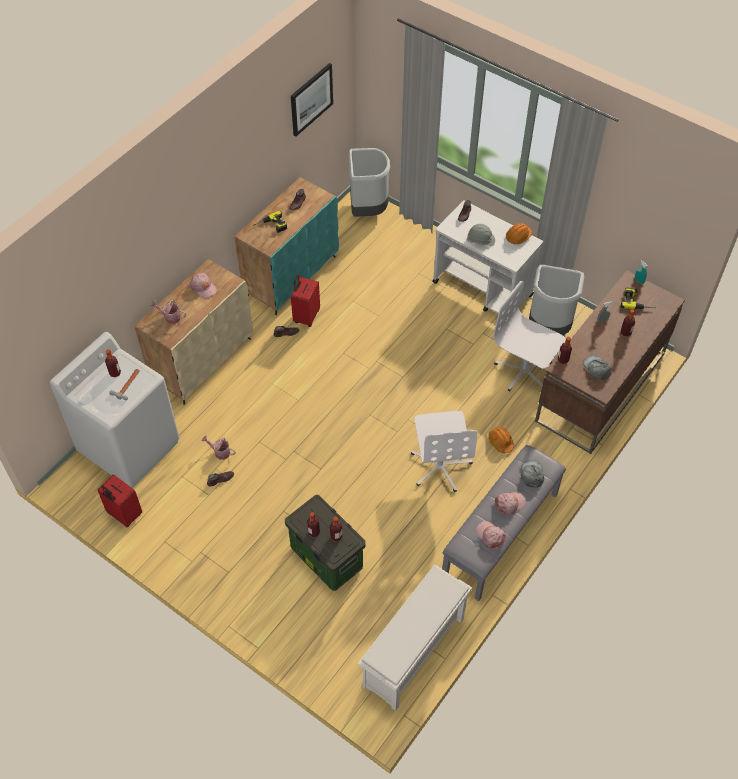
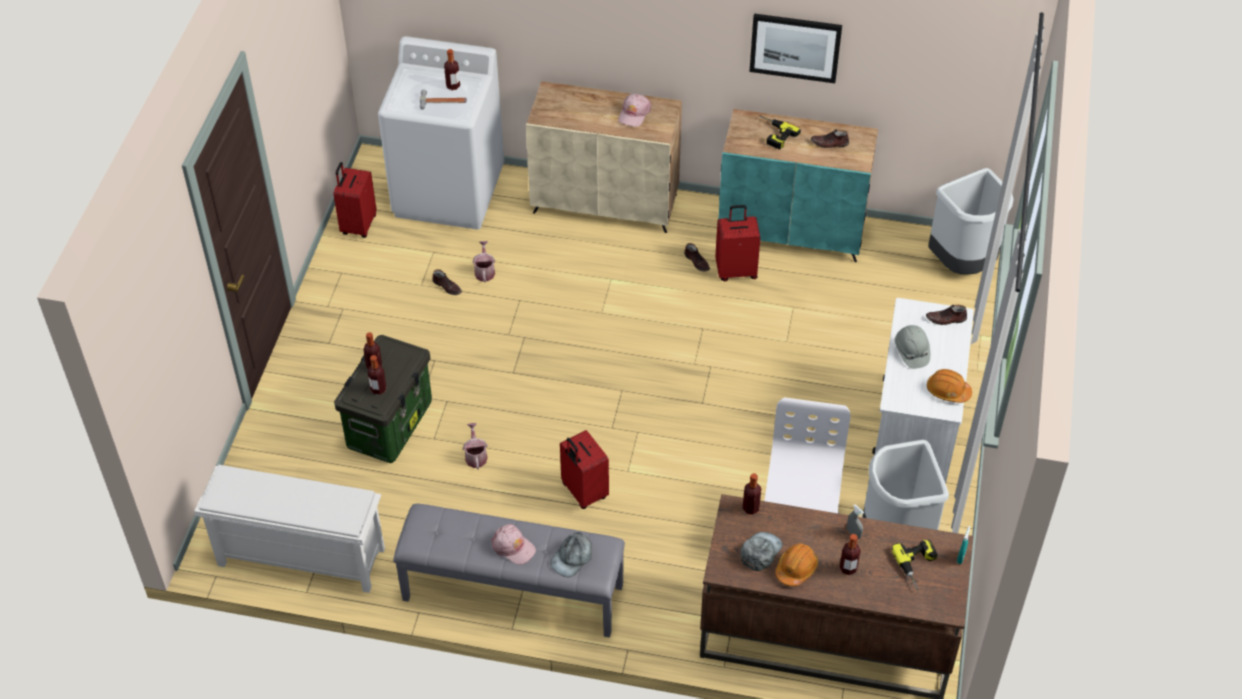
camera: 65 degrees right, 5 degrees down
watering can [150,300,186,324] -> watering can moved to [463,423,488,470]
picture [291,63,333,136] -> picture moved to [750,14,842,83]
white office chair [411,411,477,492] -> red suitcase [560,430,609,509]
pink cap [476,521,506,549] -> none
orange hard hat [488,427,514,453] -> orange hard hat moved to [775,544,818,586]
grey cap [521,460,544,488] -> grey cap turned 150 degrees clockwise [550,532,592,577]

